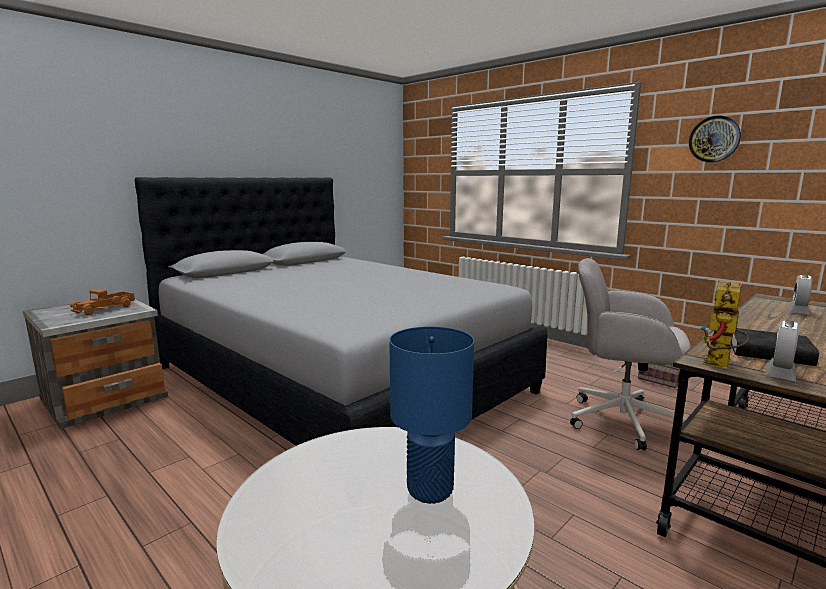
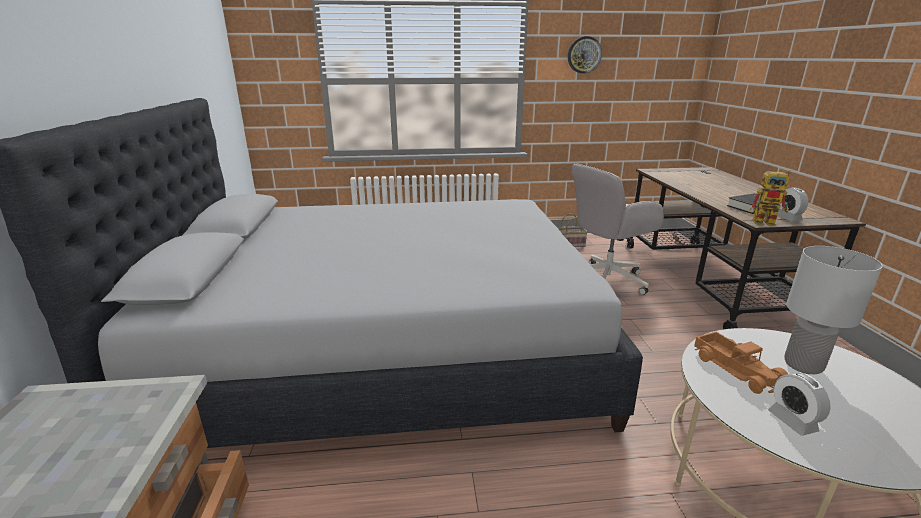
camera: 50 degrees left, 10 degrees up
toy truck [70,289,135,315] -> toy truck moved to [694,331,788,394]
blue table lamp [389,326,474,504] -> grey table lamp [784,246,883,374]
toy robot [701,281,750,368] -> toy robot turned 60 degrees counterclockwise [750,171,791,226]
alarm clock [787,275,812,314] -> alarm clock moved to [768,373,830,436]

